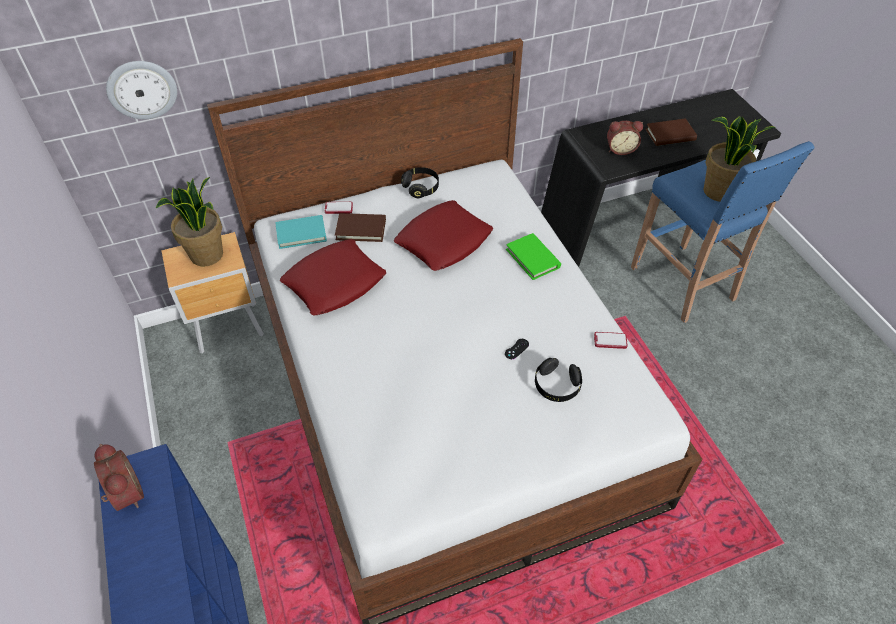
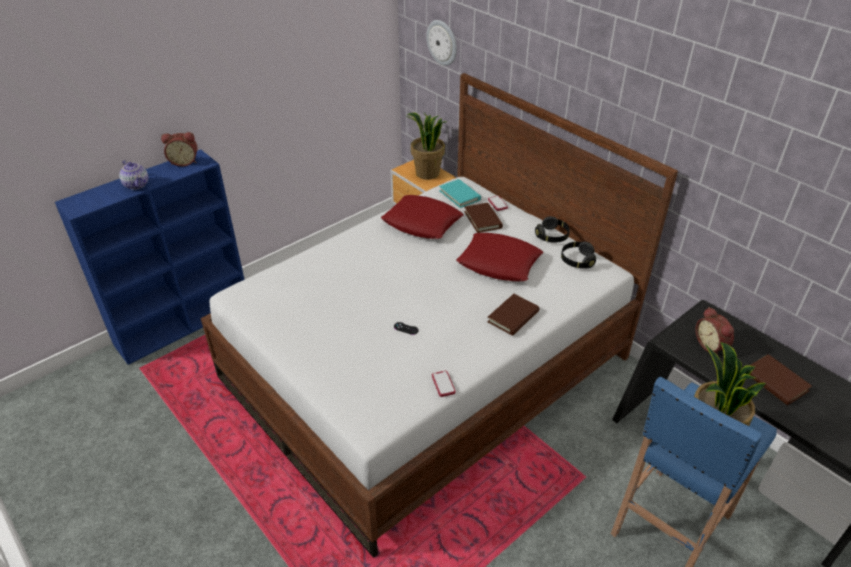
camera: 70 degrees right, 10 degrees down
alarm clock [94,444,144,511] -> alarm clock turned 45 degrees clockwise [161,132,197,167]
green book [506,233,561,280] -> brown book [487,294,539,336]
black headphones [535,358,582,402] -> black headphones moved to [561,242,596,268]
none -> teapot [119,160,149,190]

